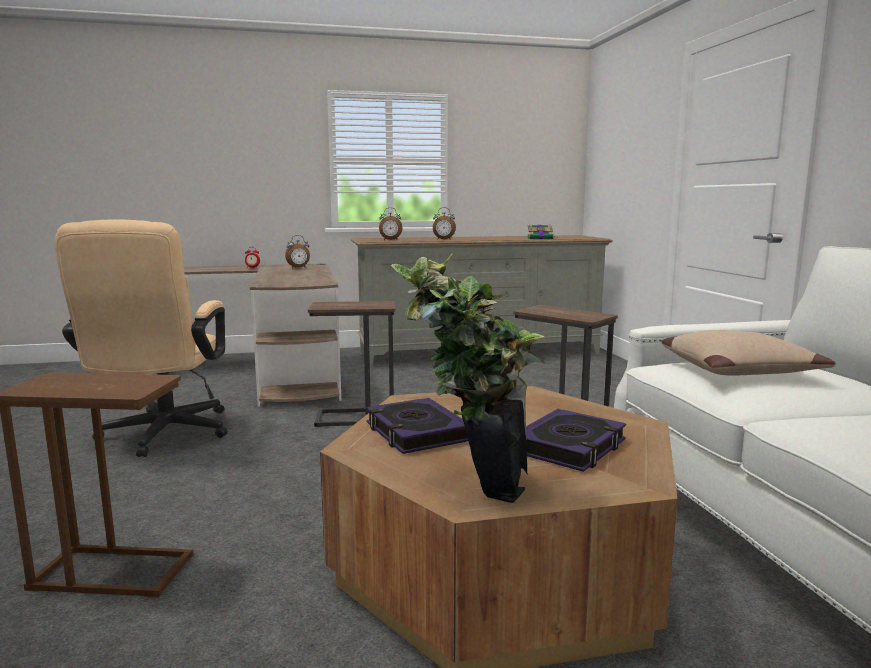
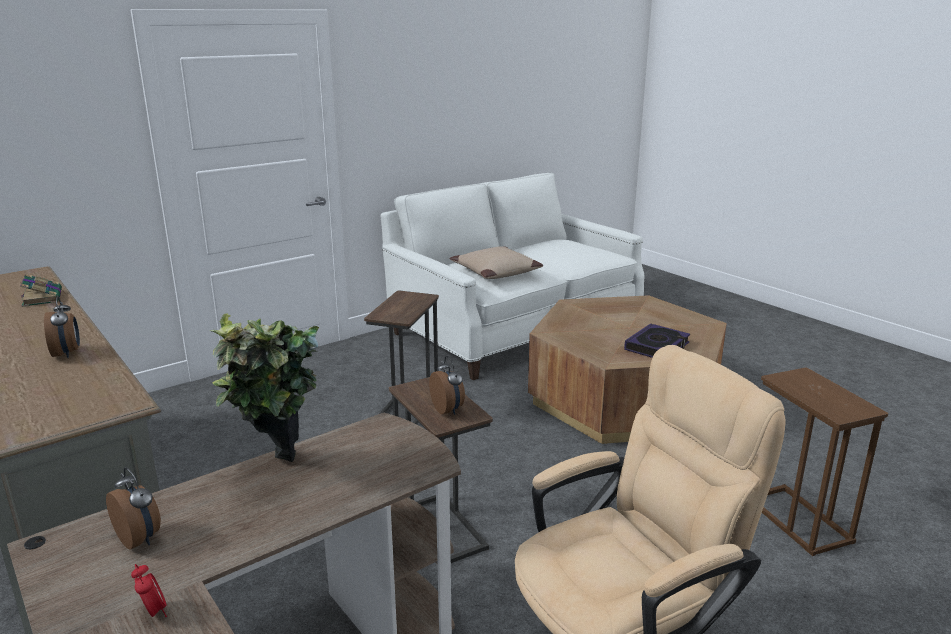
camera: 115 degrees left, 10 degrees up
alarm clock [379,208,403,240] -> alarm clock moved to [429,356,465,415]
potted plant [391,253,545,503] -> potted plant moved to [210,313,319,462]
book [526,409,626,472] -> none

